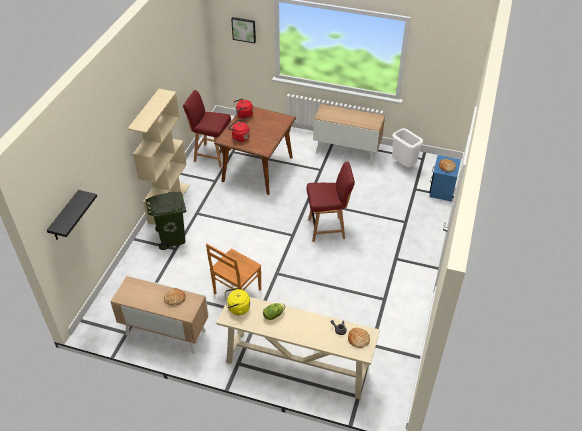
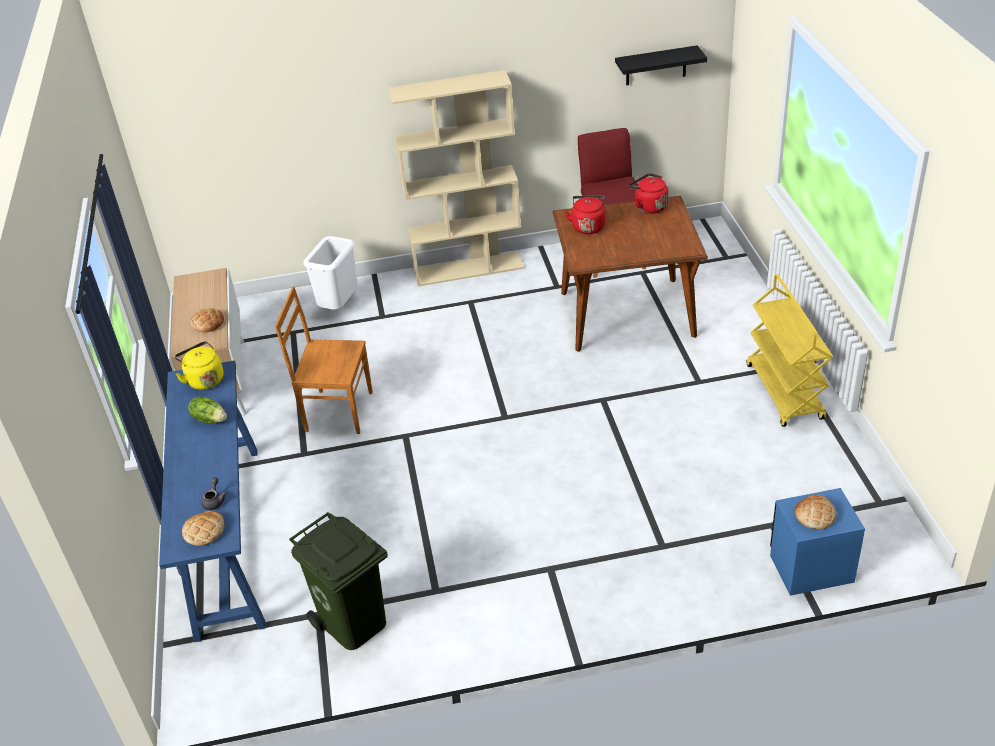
camera: 65 degrees right, 5 degrees down
black shelf [47,190,97,240] -> black shelf moved to [615,45,707,85]
green trash can [145,191,186,250] -> green trash can moved to [289,512,388,650]
beige console table [217,297,380,399] -> blue console table [159,360,266,642]
picture [231,17,256,43] -> none
red chair [306,162,355,242] -> none
cabinet [313,104,385,164] -> yellow cart [746,274,833,427]
white trash can [392,128,423,167] -> white trash can moved to [303,236,357,310]

